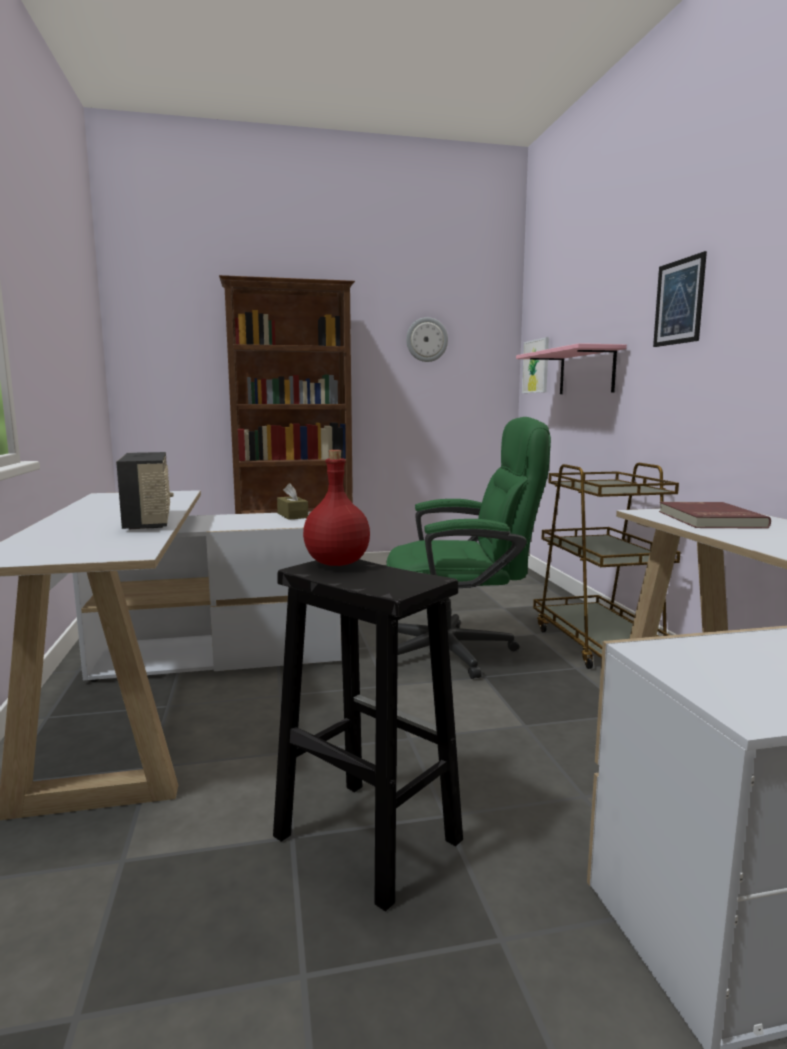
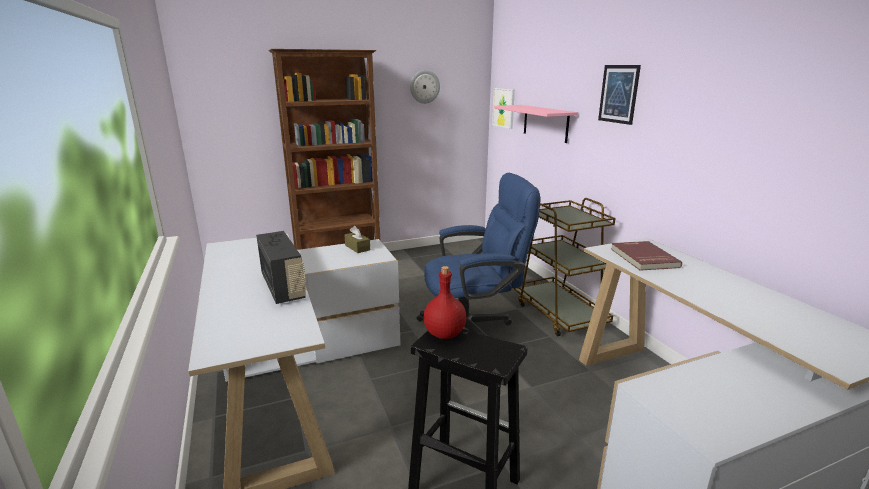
camera: 10 degrees left, 10 degrees up
green office chair [386,417,551,679] -> blue office chair [417,173,540,336]

